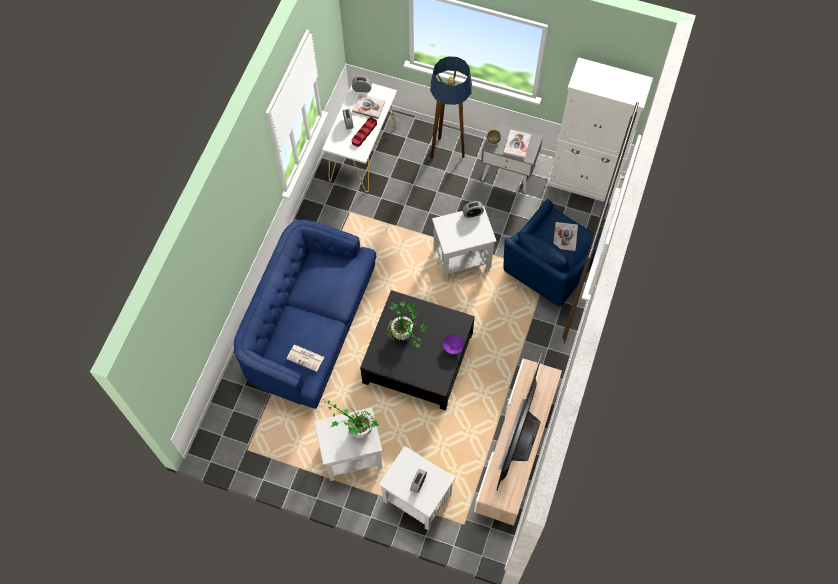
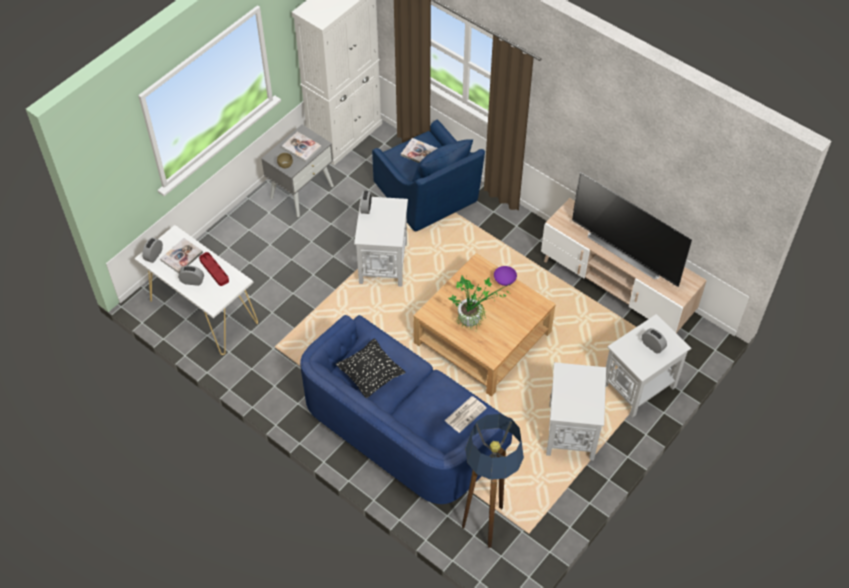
camera: 70 degrees left, 10 degrees down
potted plant [324,400,379,438] -> none
black coffee table [360,290,475,411] -> beige coffee table [413,253,556,397]
floor lamp [430,56,472,159] -> floor lamp moved to [462,414,524,548]
none -> black pillow [336,338,405,398]

